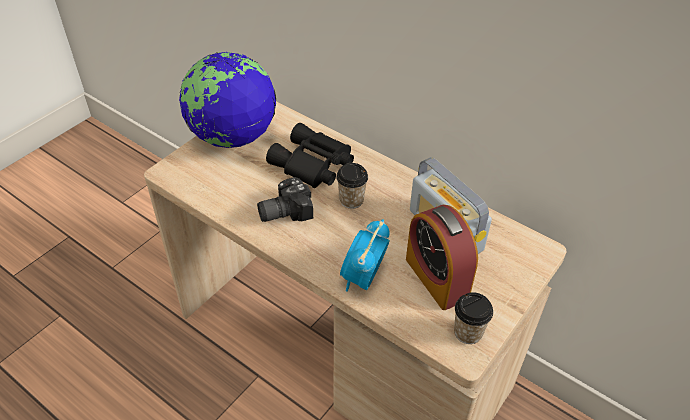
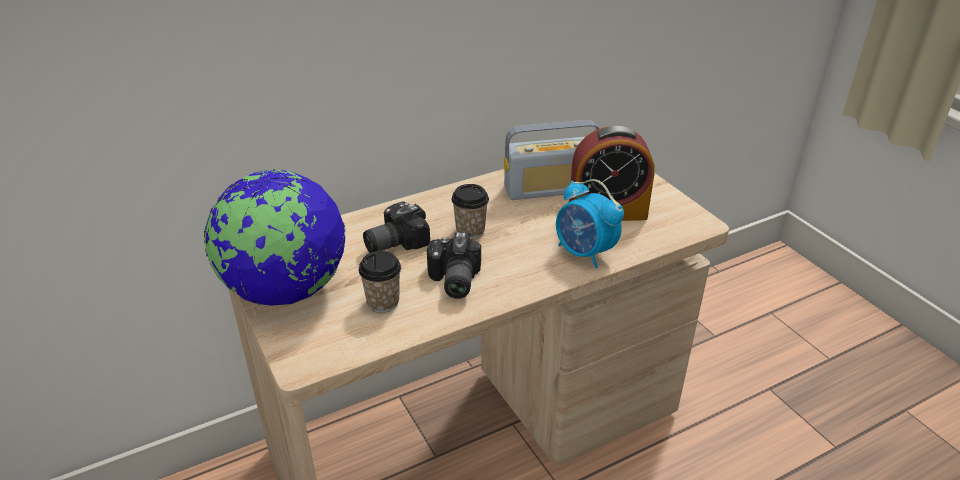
camera: 65 degrees left, 10 degrees down
black binoculars [266,123,354,188] -> camera [363,201,430,253]
cup [454,292,493,344] -> cup moved to [359,251,401,313]

